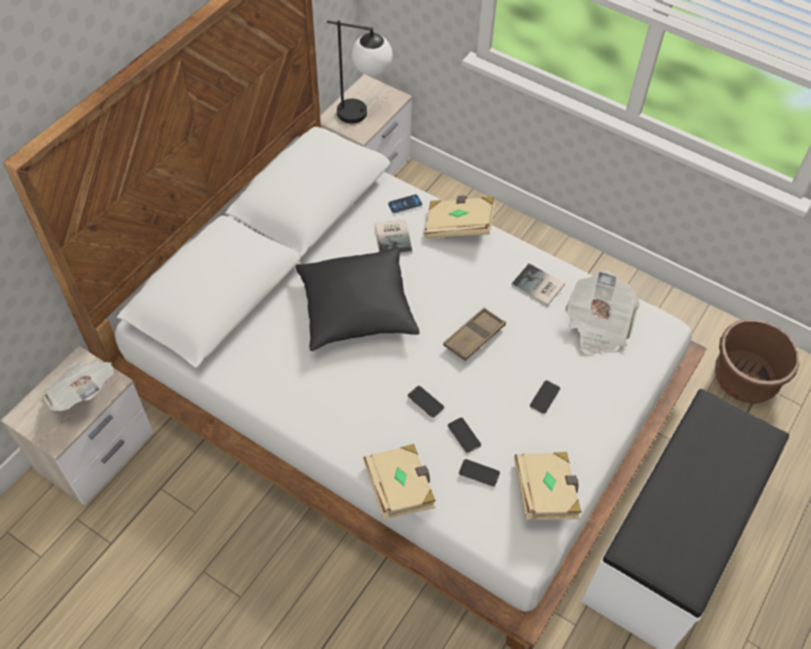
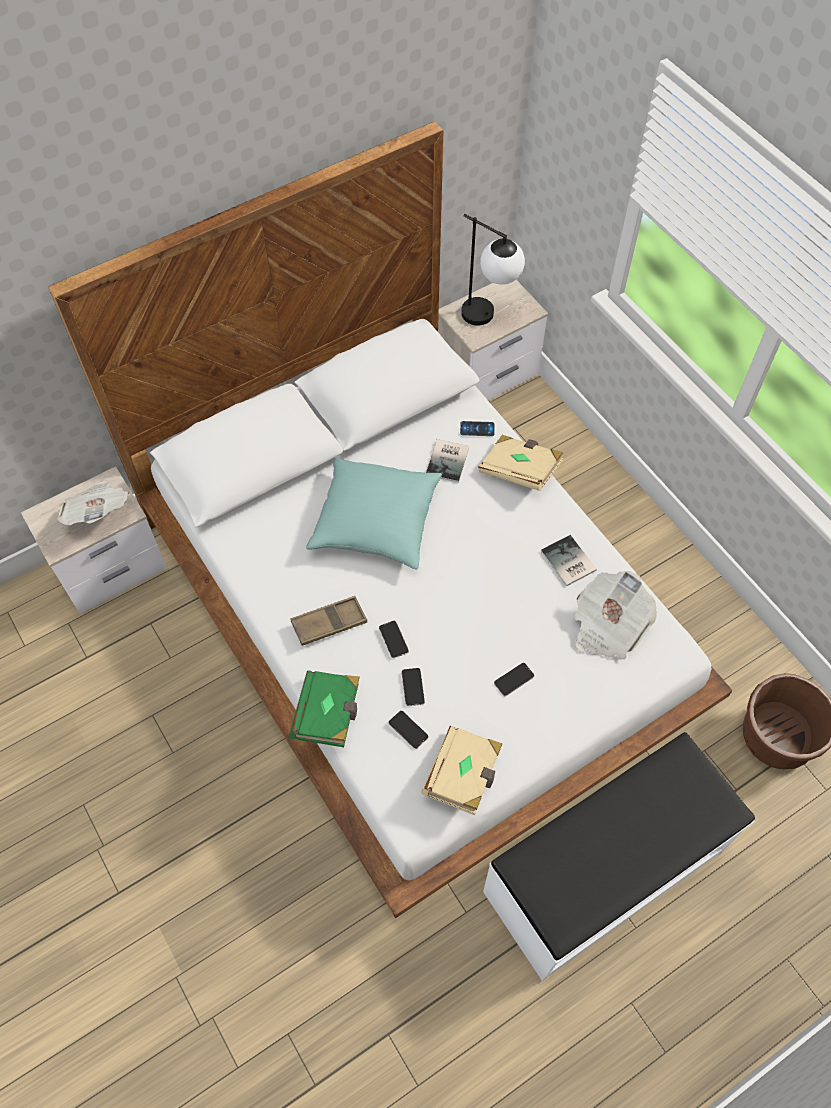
camera: 25 degrees right, 5 degrees up
black pillow [296,247,420,351] -> turquoise pillow [306,457,442,569]
beige book [363,444,436,520] -> green book [289,670,360,747]
brown tray [443,307,506,361] -> brown tray moved to [290,596,367,646]

